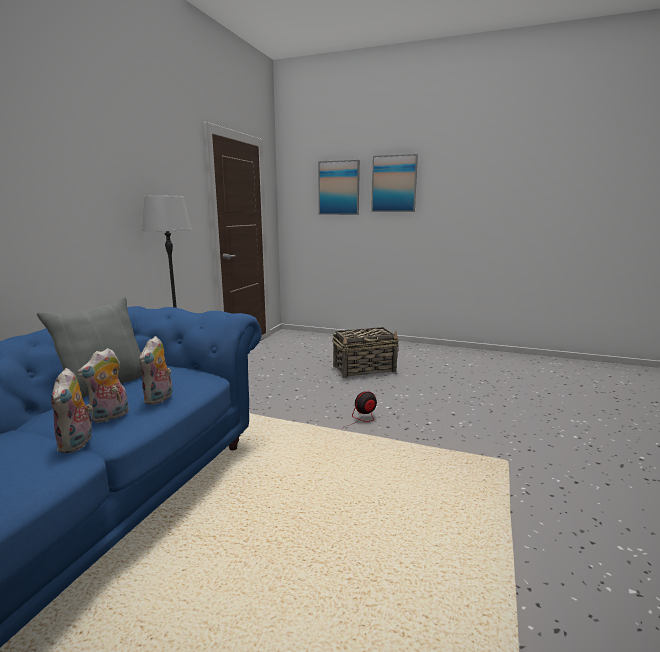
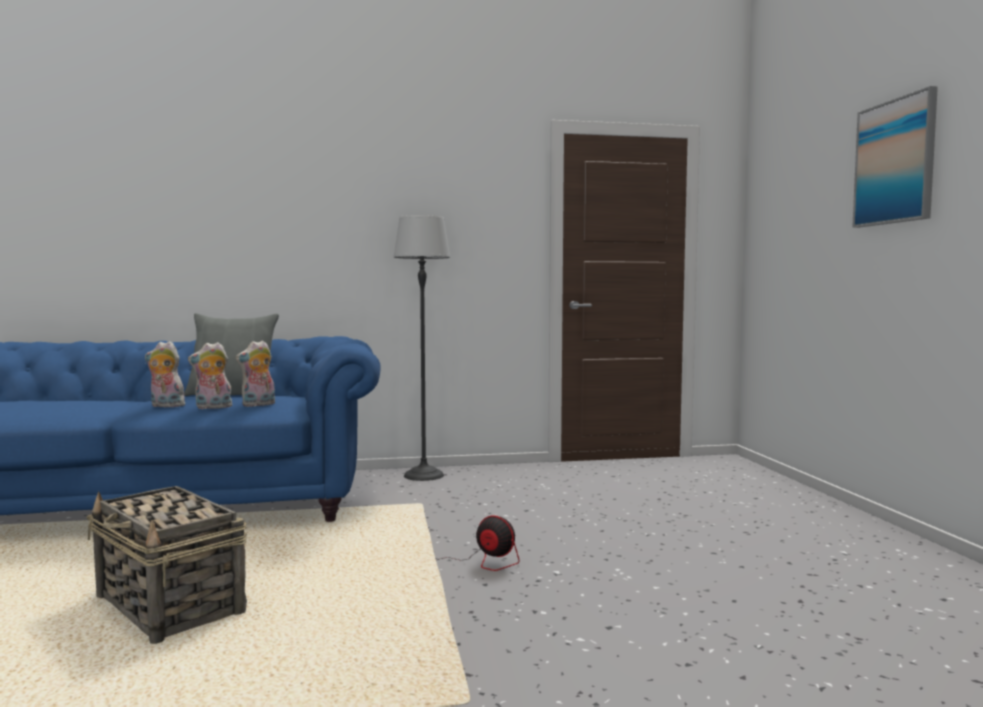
camera: 60 degrees right, 10 degrees down
plush toy [51,368,92,453] -> plush toy moved to [235,340,275,407]
picture [318,160,360,215] -> none
basket [332,327,399,378] -> basket moved to [87,486,247,644]

